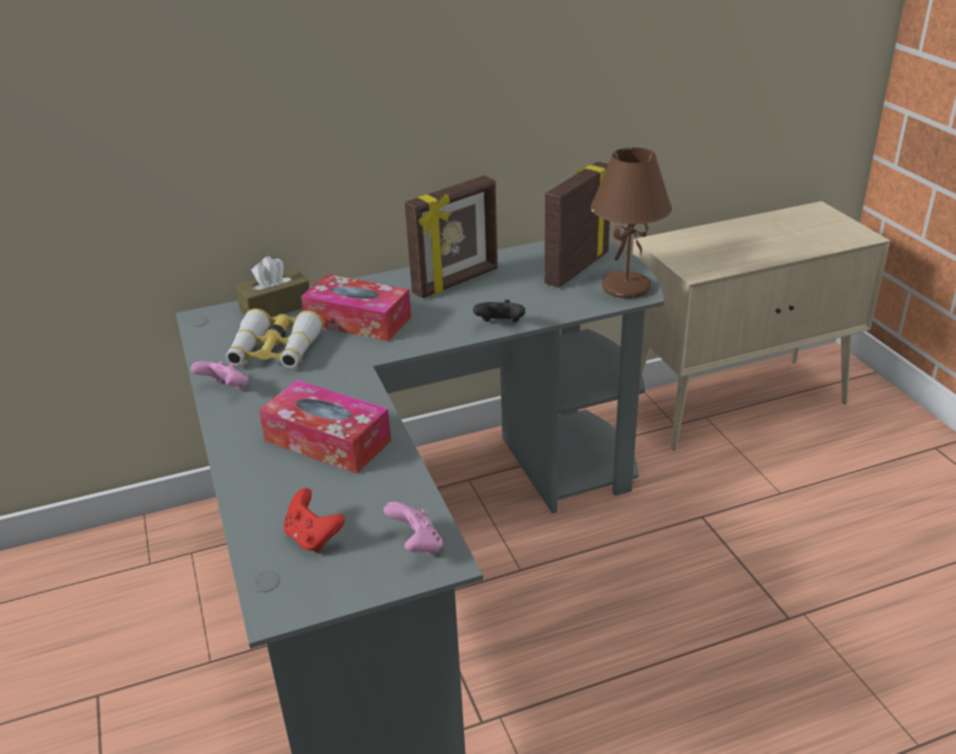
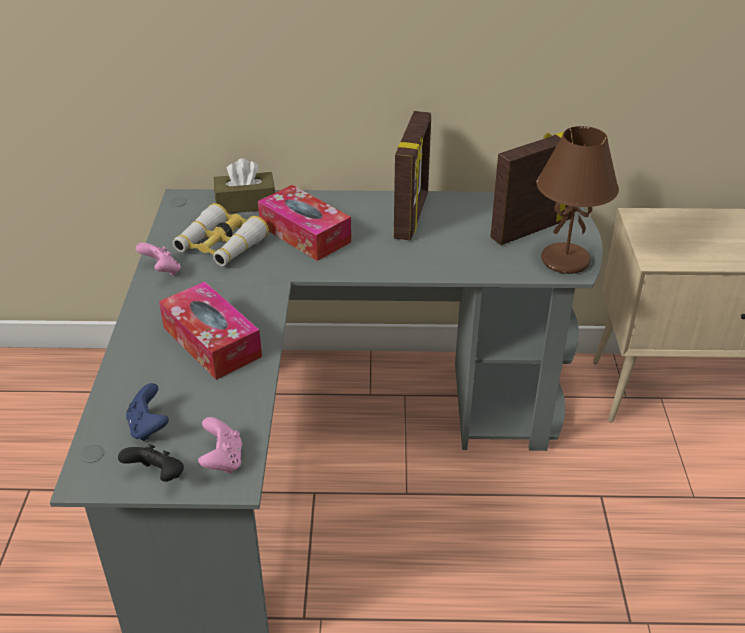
camera: 20 degrees right, 5 degrees up
red game controller [284,488,345,553] -> blue game controller [126,383,169,441]
picture frame [405,175,498,298] -> picture frame turned 60 degrees counterclockwise [394,111,431,240]
black game controller [473,300,525,323] -> black game controller moved to [118,444,184,482]

